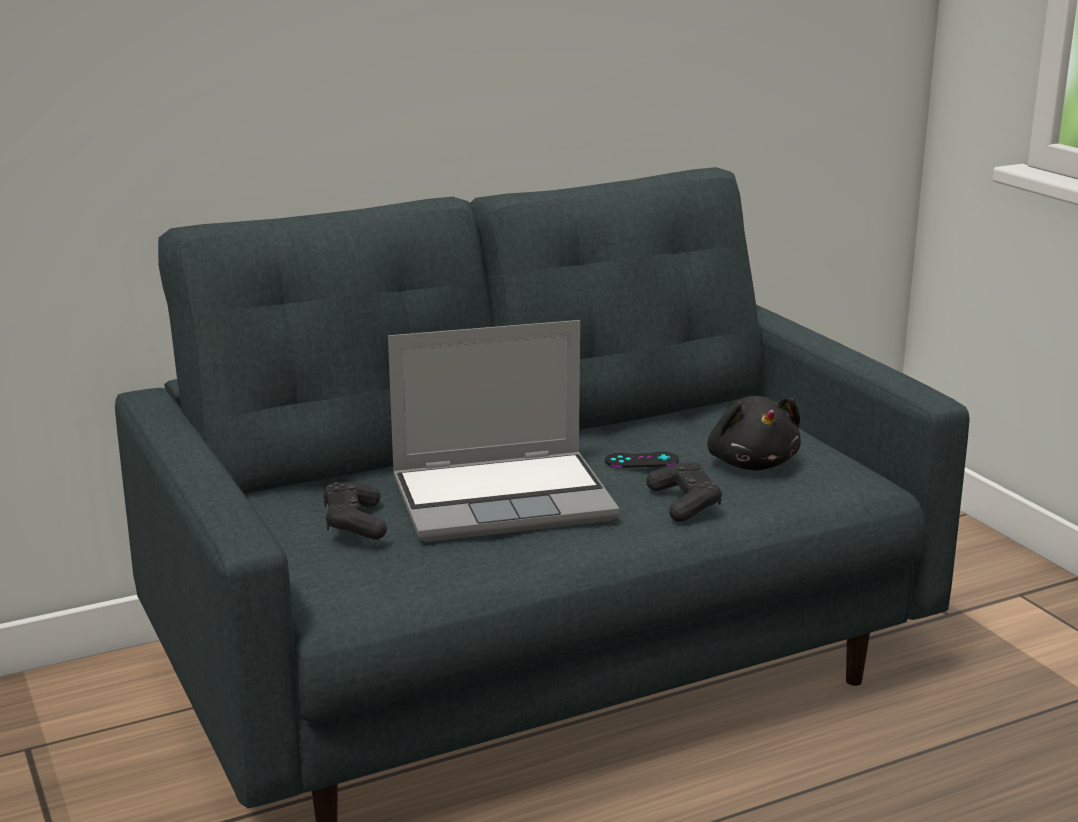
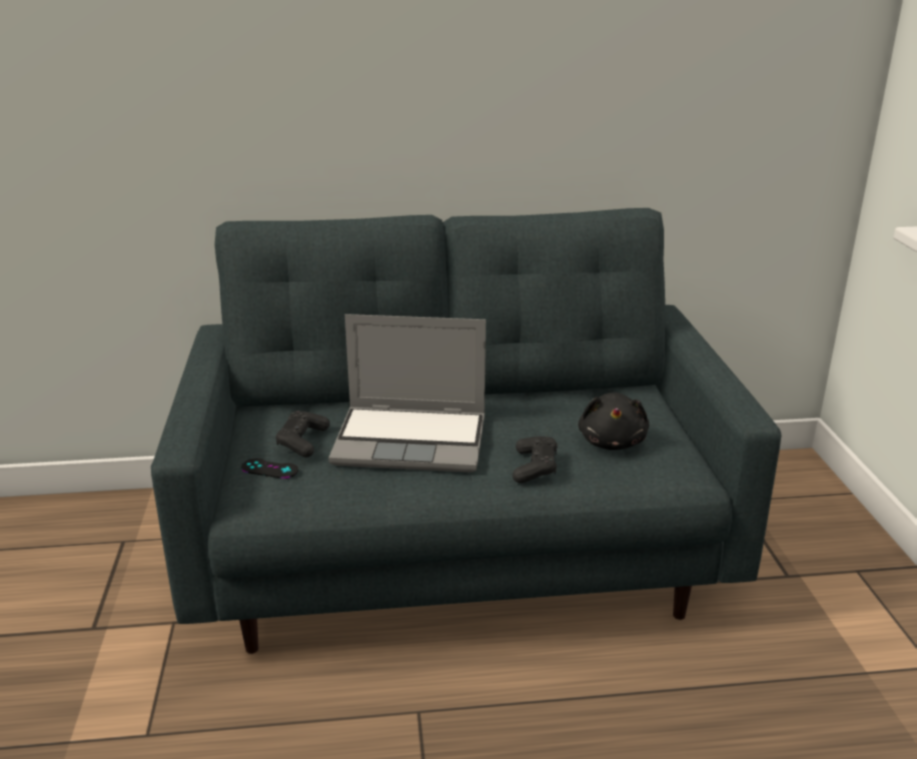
camera: 20 degrees right, 5 degrees up
black game controller [605,451,679,468] -> black game controller moved to [241,458,298,479]

